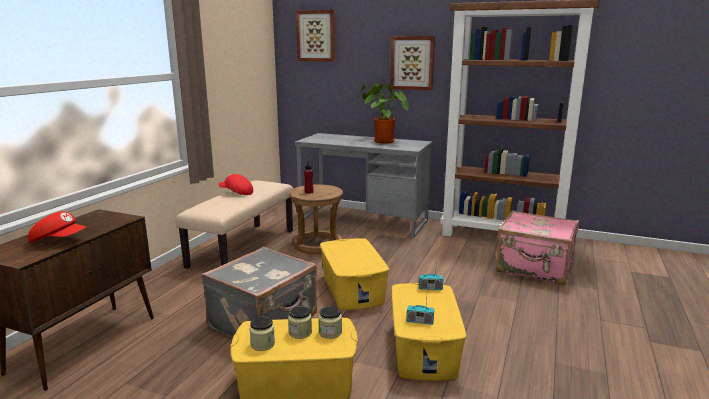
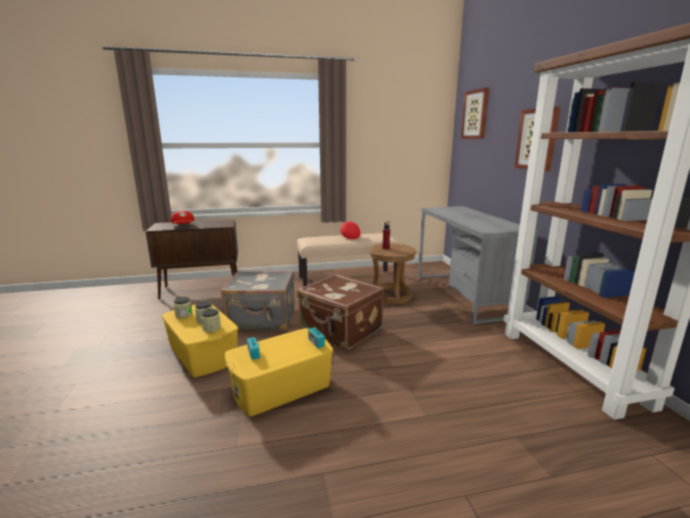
camera: 55 degrees right, 0 degrees up
yellow storage box [320,238,389,310] -> brown suitcase [297,274,384,349]
potted plant [357,83,409,144] -> none
pink suitcase [496,211,579,286] -> none

